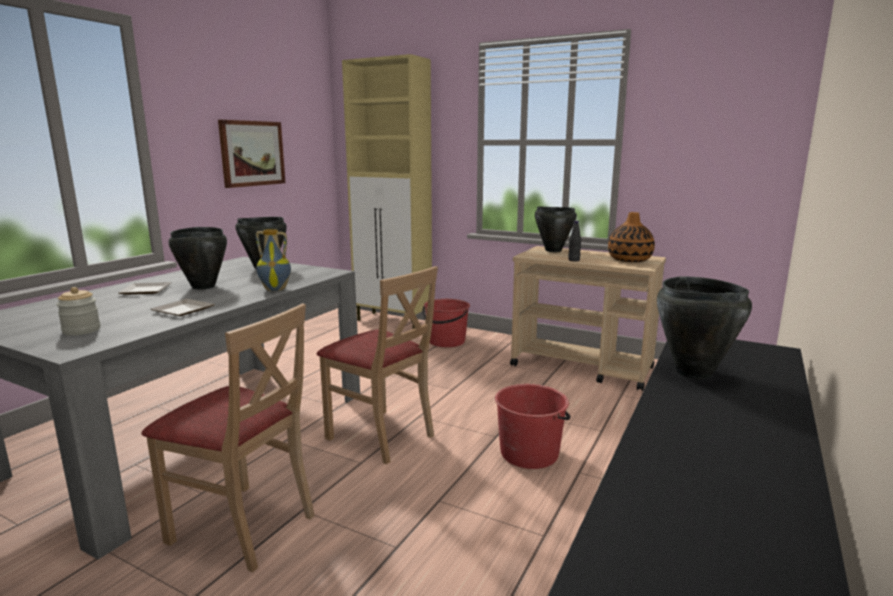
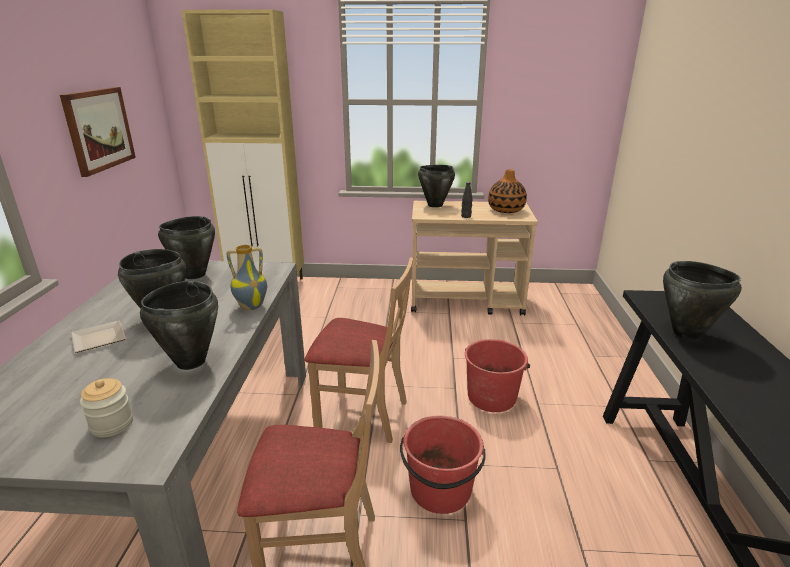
camera: 25 degrees left, 10 degrees up
plate [150,299,215,316] -> black cooking pot [140,281,218,370]
red bucket [422,299,470,347] -> red bucket moved to [400,415,485,514]

